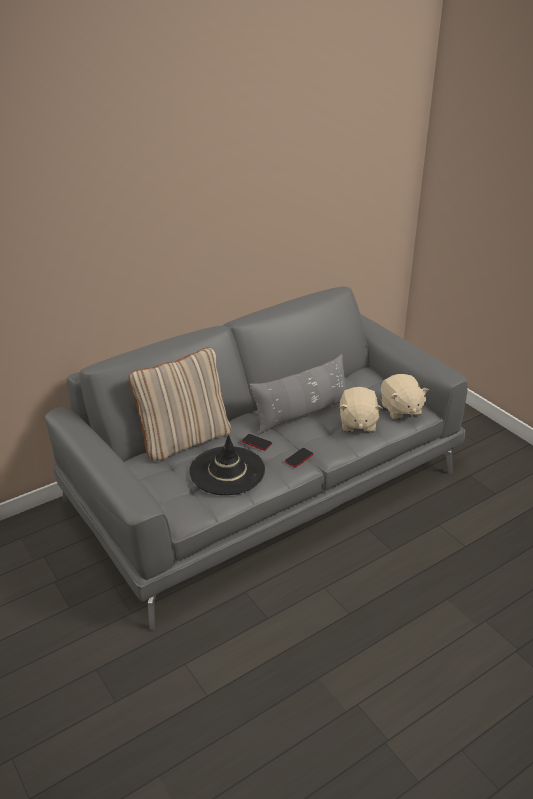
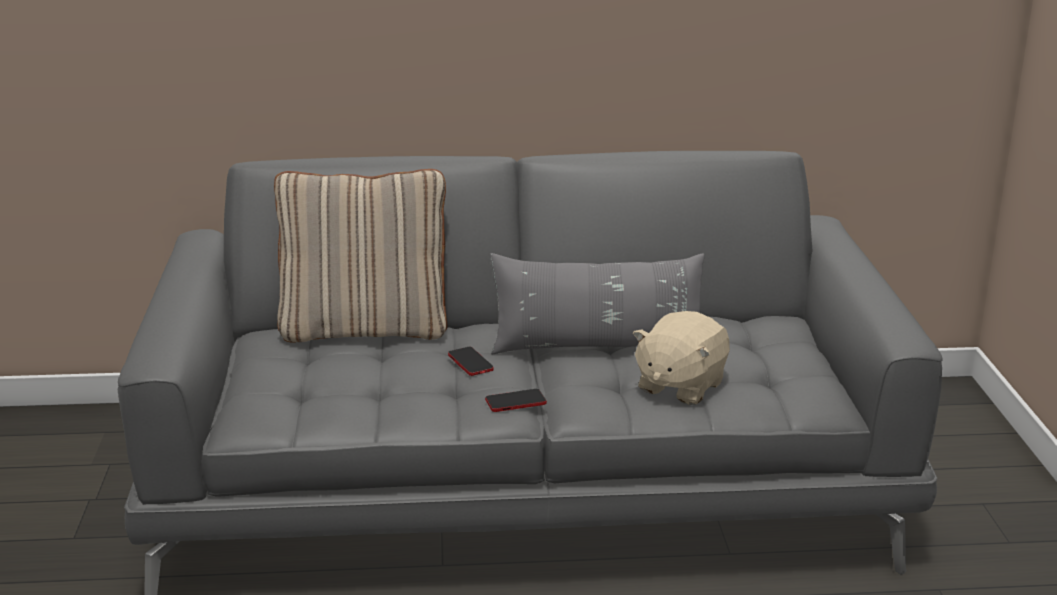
camera: 30 degrees right, 10 degrees down
black hat [189,435,265,495] -> none
beige plush toy [381,374,429,420] -> none

